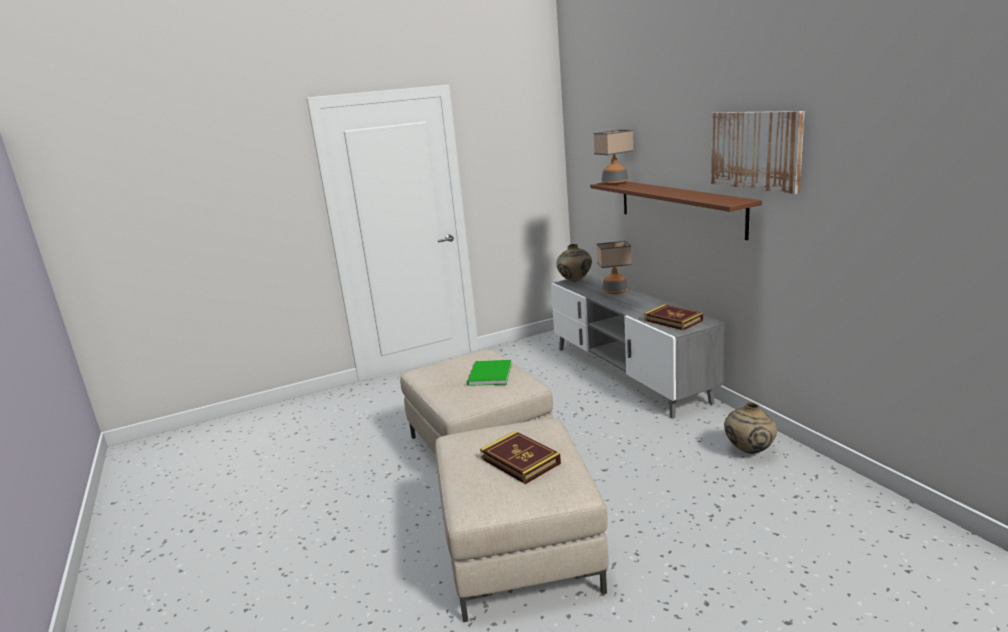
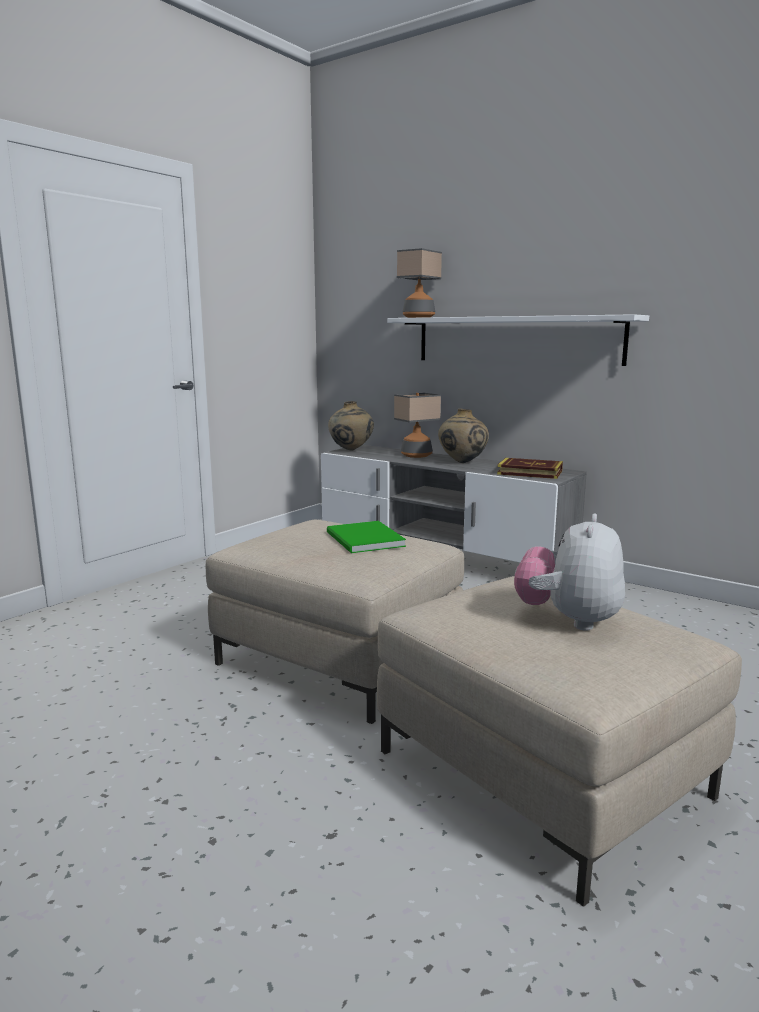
camera: 30 degrees left, 5 degrees down
book [480,431,561,484] -> plush toy [514,514,625,631]
brown shelf [590,181,762,240] -> white shelf [387,314,649,366]
picture [711,111,805,194] -> none
beige vase [724,402,777,454] -> beige vase moved to [438,409,489,463]

